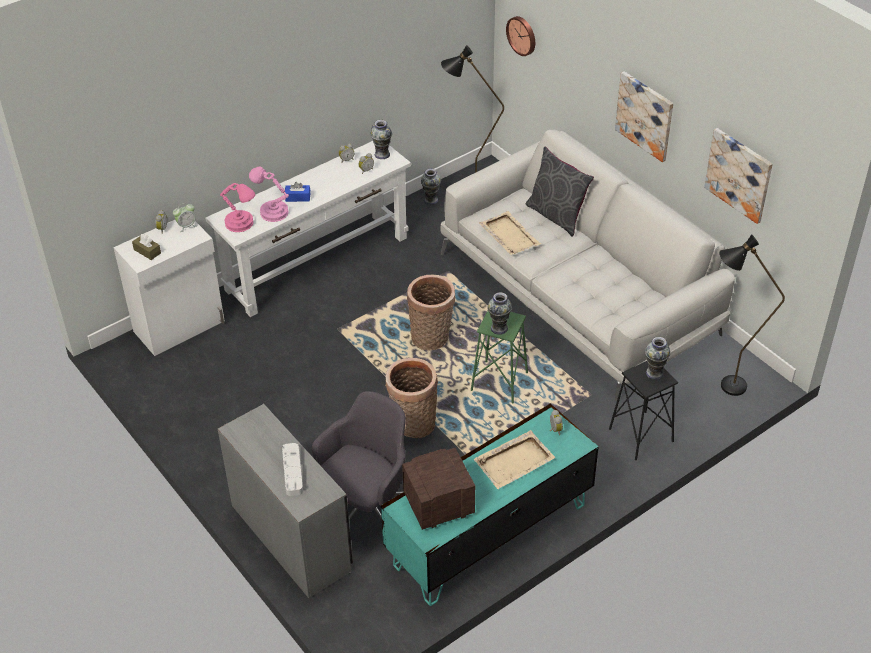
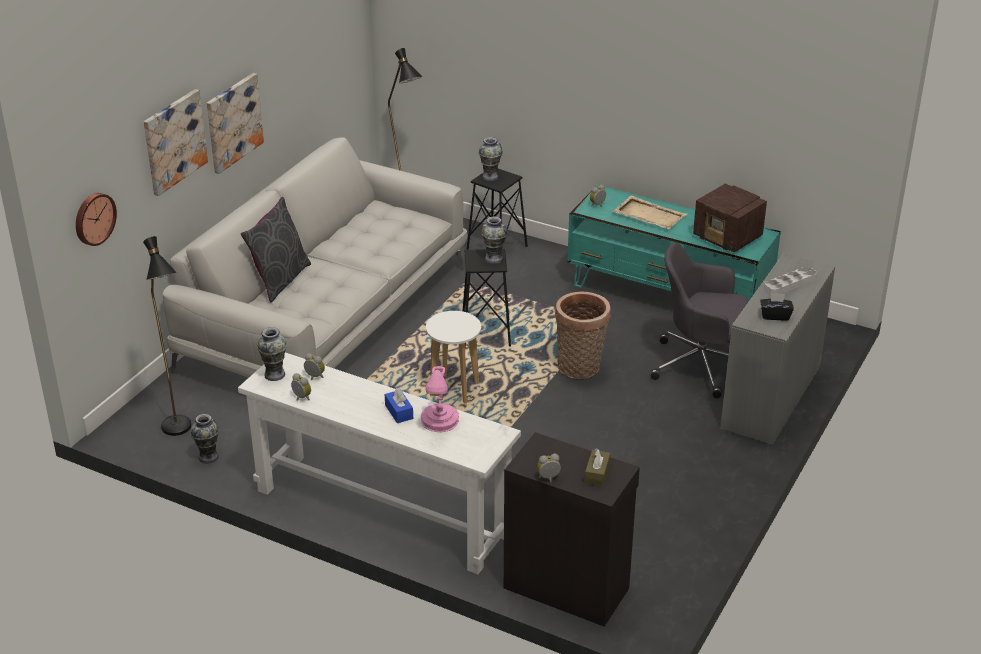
camera: 115 degrees left, 10 degrees down
white cabinet [113,220,225,356] -> black cabinet [504,432,640,627]
alarm clock [173,203,197,232] -> none
pink table lamp [220,183,255,232] -> none
basket [407,275,456,351] -> white stool [426,311,481,404]
green stool [471,311,528,403] -> black stool [463,249,511,347]
beige tray [479,211,541,255] -> none
picture [704,128,773,224] -> picture moved to [144,89,208,196]
none -> black tissue box [760,293,794,321]

